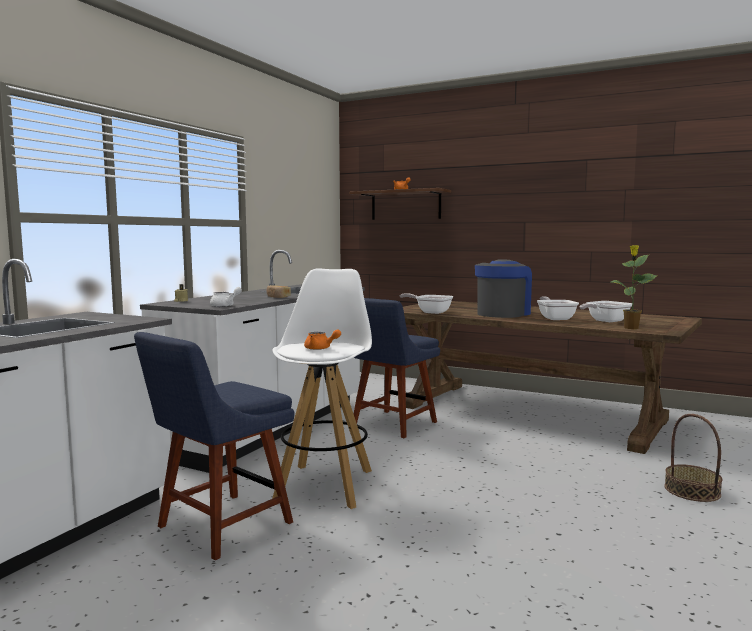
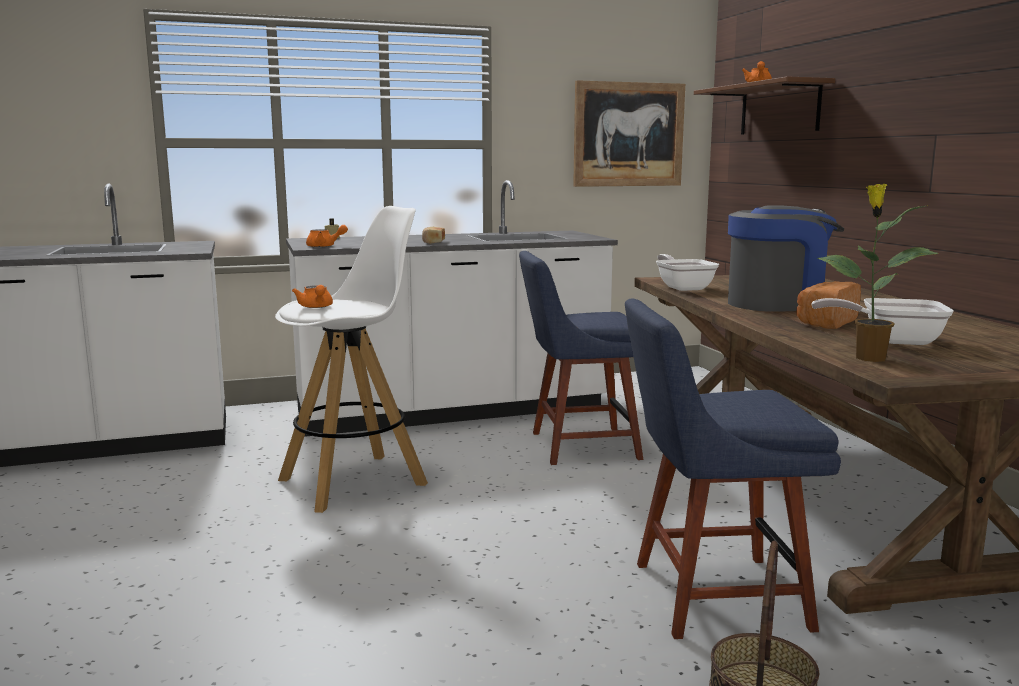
camera: 45 degrees right, 5 degrees up
blue chair [134,332,295,560] -> blue chair moved to [625,299,841,639]
white teapot [210,287,242,307] -> orange teapot [306,225,348,247]
frying pan [537,296,579,320] -> bread [796,281,861,329]
none -> picture [573,80,685,187]

